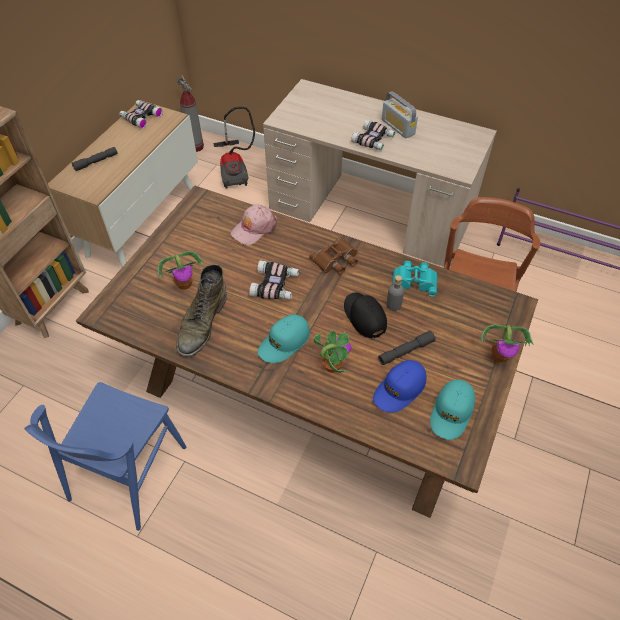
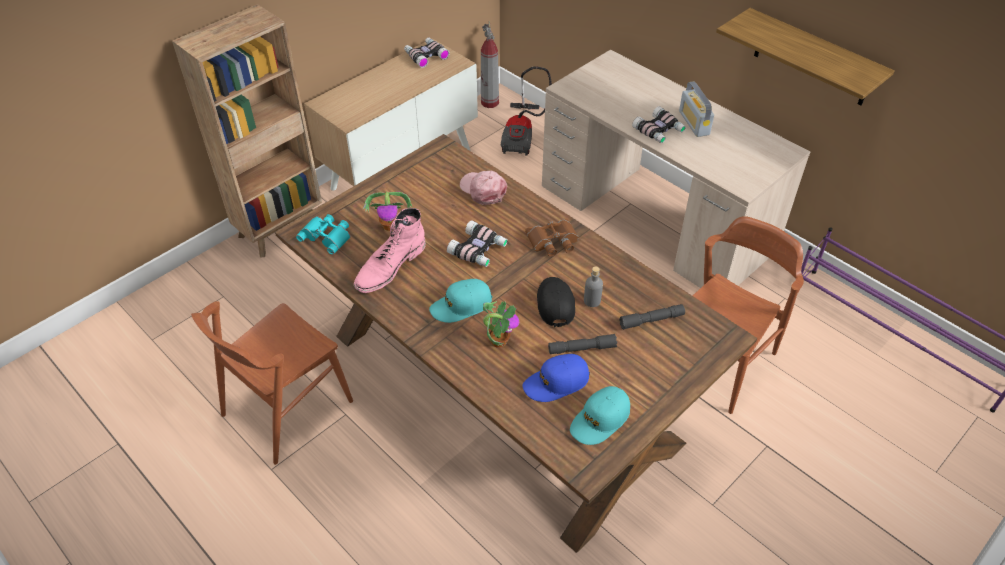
camera: 20 degrees right, 5 degrees down
blue chair [24,382,186,531] -> brown chair [191,301,353,465]
grey flashlight [72,147,118,171] -> grey flashlight moved to [619,304,685,330]
green boot [176,264,227,357] -> pink boot [354,208,426,293]
pink cap [231,204,277,245] -> pink cap turned 75 degrees clockwise [460,171,507,205]
turquoise binoculars [392,261,437,297] -> turquoise binoculars moved to [296,214,351,255]
potted plant [481,324,534,363] -> none
none -> shelf [716,8,895,106]

